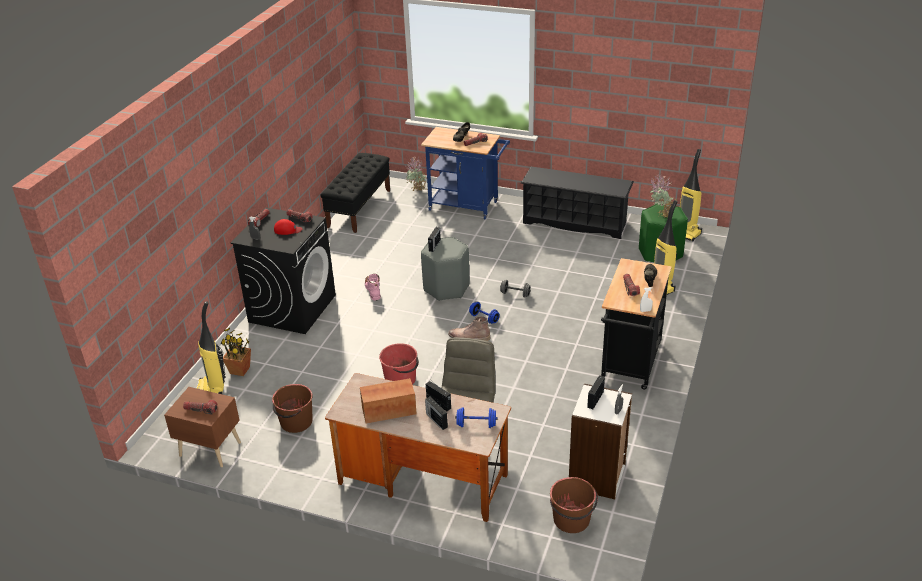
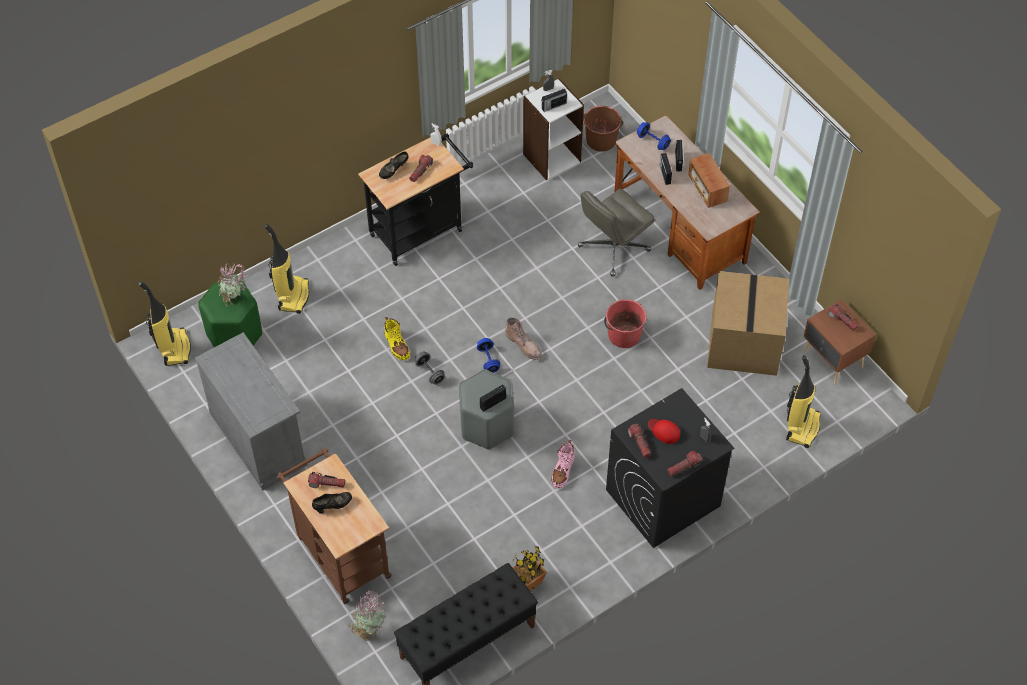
camera: 145 degrees left, 20 degrees up
potted plant [221,328,251,376] -> potted plant moved to [512,546,547,591]
brown bucket [272,384,313,433] -> cardboard box [707,271,789,376]
radio [360,378,417,423] -> radio turned 45 degrees clockwise [688,153,730,208]
blue cart [421,127,510,220] -> brown cart [277,448,392,604]
black shoe rack [521,167,634,239] -> grey cabinet [195,332,308,490]
none -> yellow boot [384,317,410,360]

